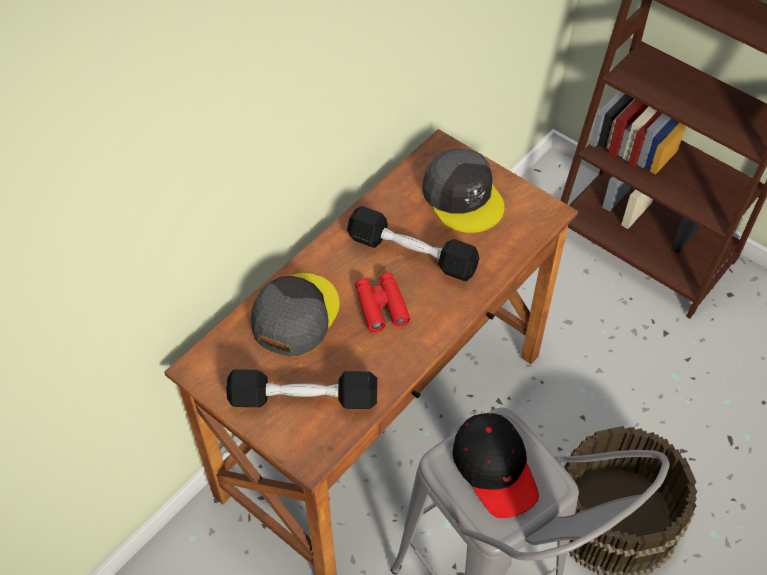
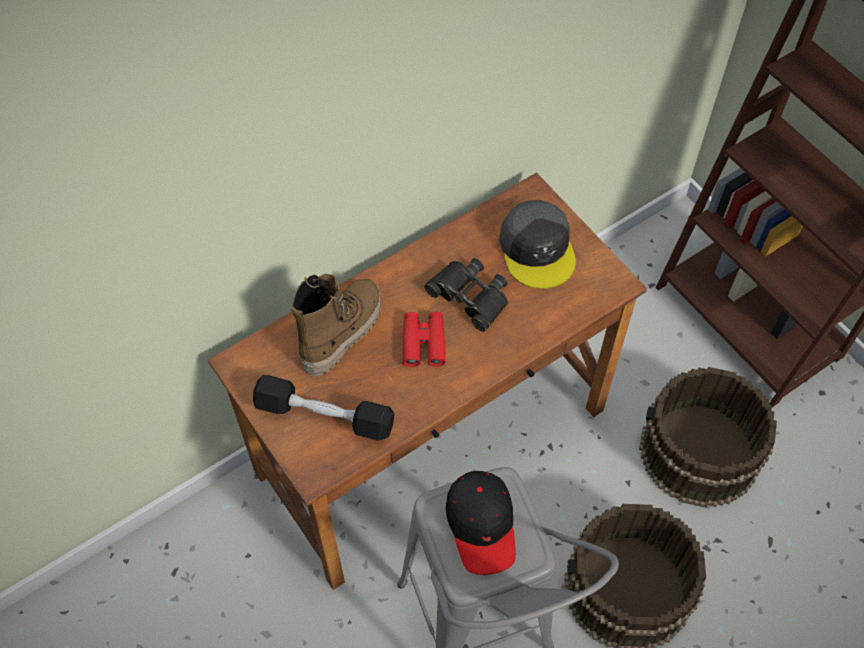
camera: 15 degrees right, 5 degrees up
grey cap [251,273,340,356] -> boot [291,274,381,376]
black dumbbell [347,206,479,281] -> black binoculars [424,258,508,332]
none -> brown bucket [639,367,777,508]

